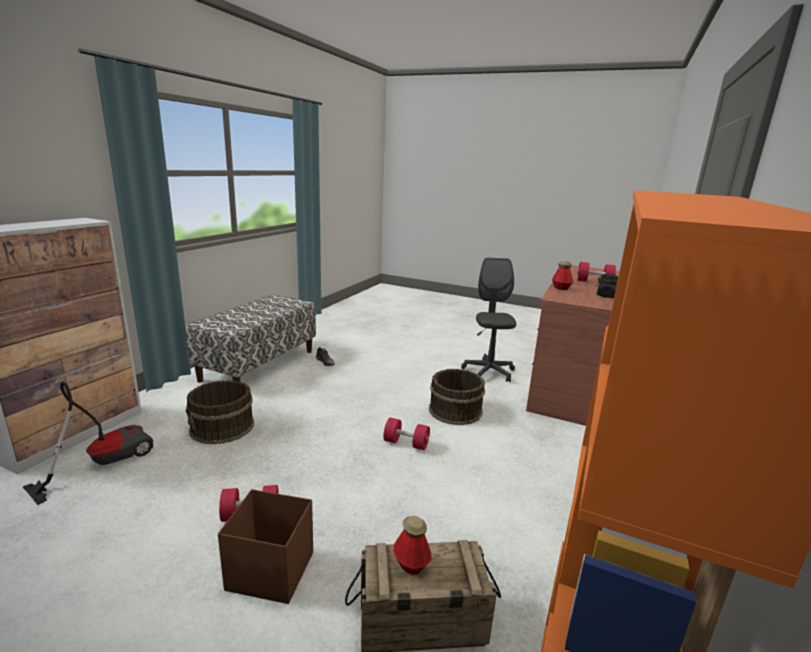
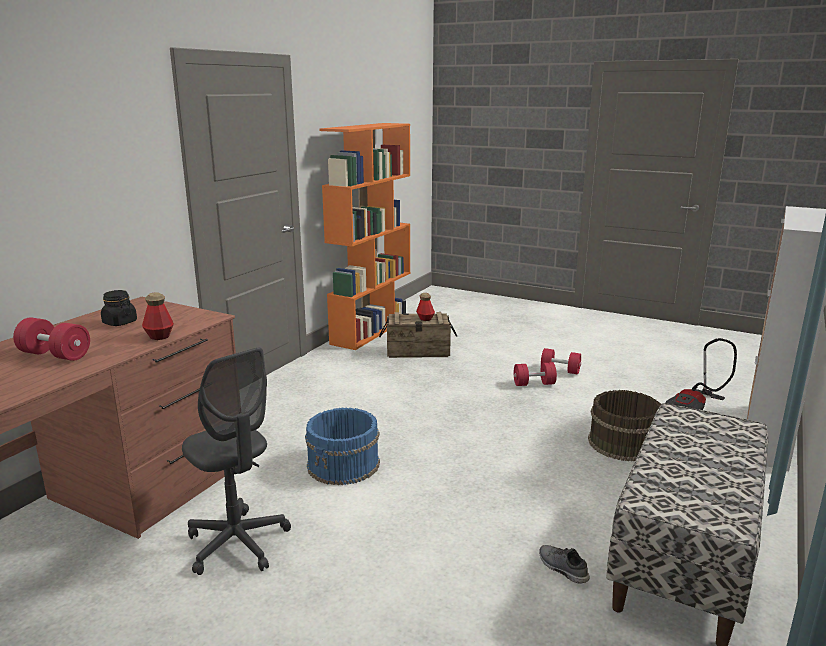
camera: 175 degrees left, 0 degrees up
brown storage box [218,489,313,604] -> none
red dumbbell [384,418,430,450] -> red dumbbell moved to [541,348,581,374]
brown bucket [429,369,485,425] -> blue bucket [305,408,380,485]
grey office chair [461,258,516,382] -> grey office chair turned 45 degrees counterclockwise [182,347,291,575]

